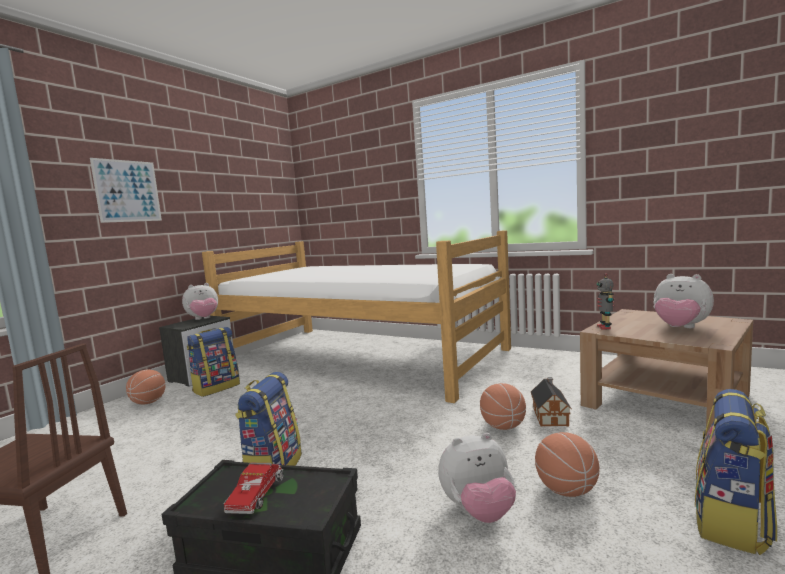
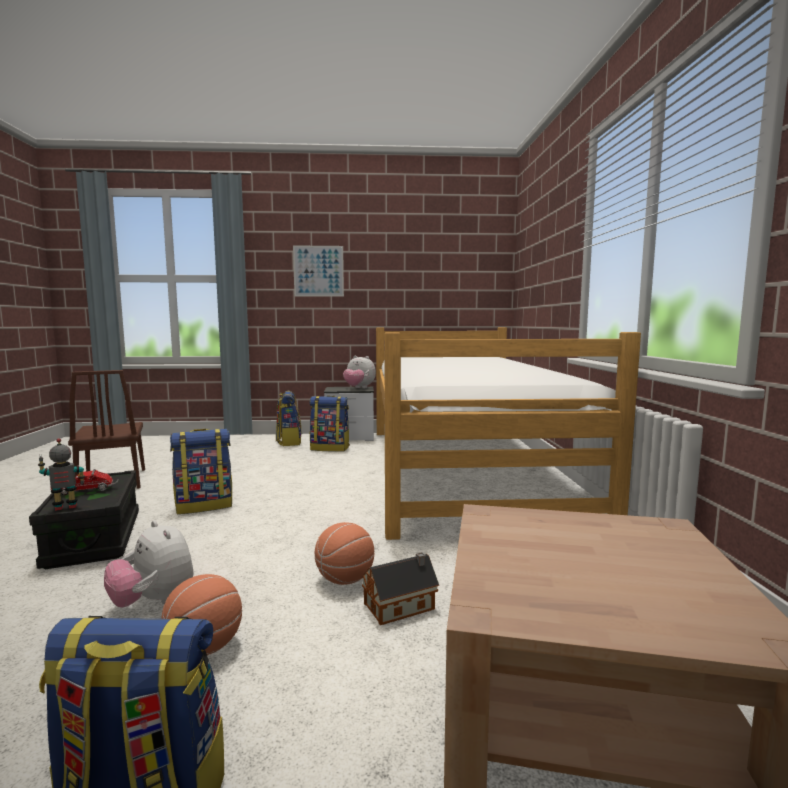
camera: 55 degrees right, 0 degrees up
basketball [126,370,166,404] -> backpack [276,391,302,446]
toy robot [597,274,614,330] -> toy robot moved to [38,438,85,511]
plush toy [653,274,714,328] -> none

